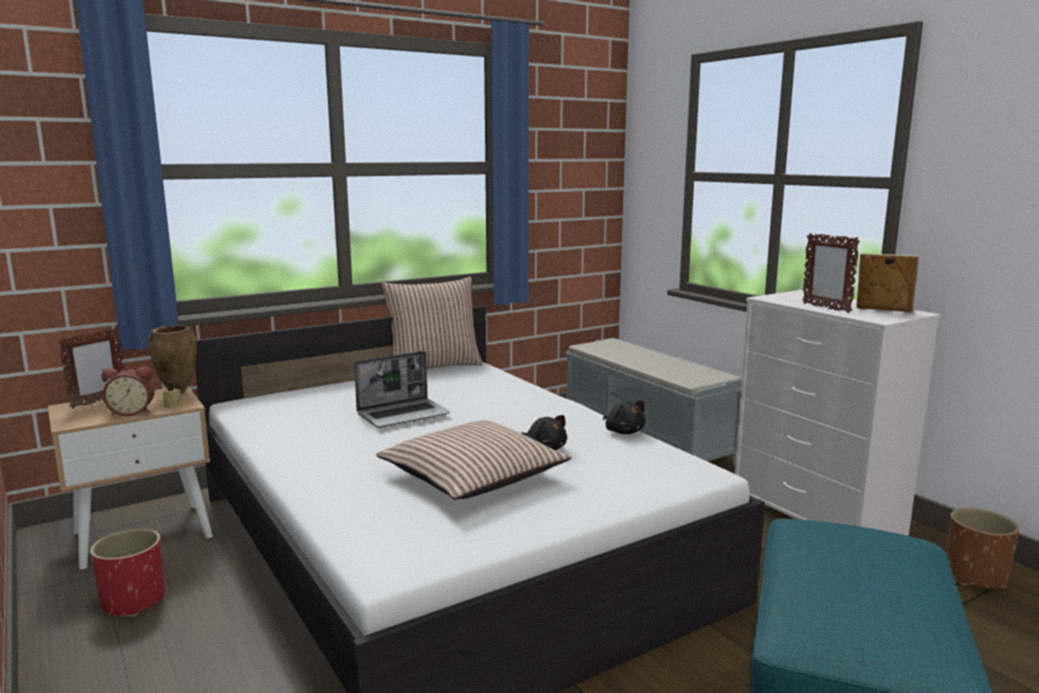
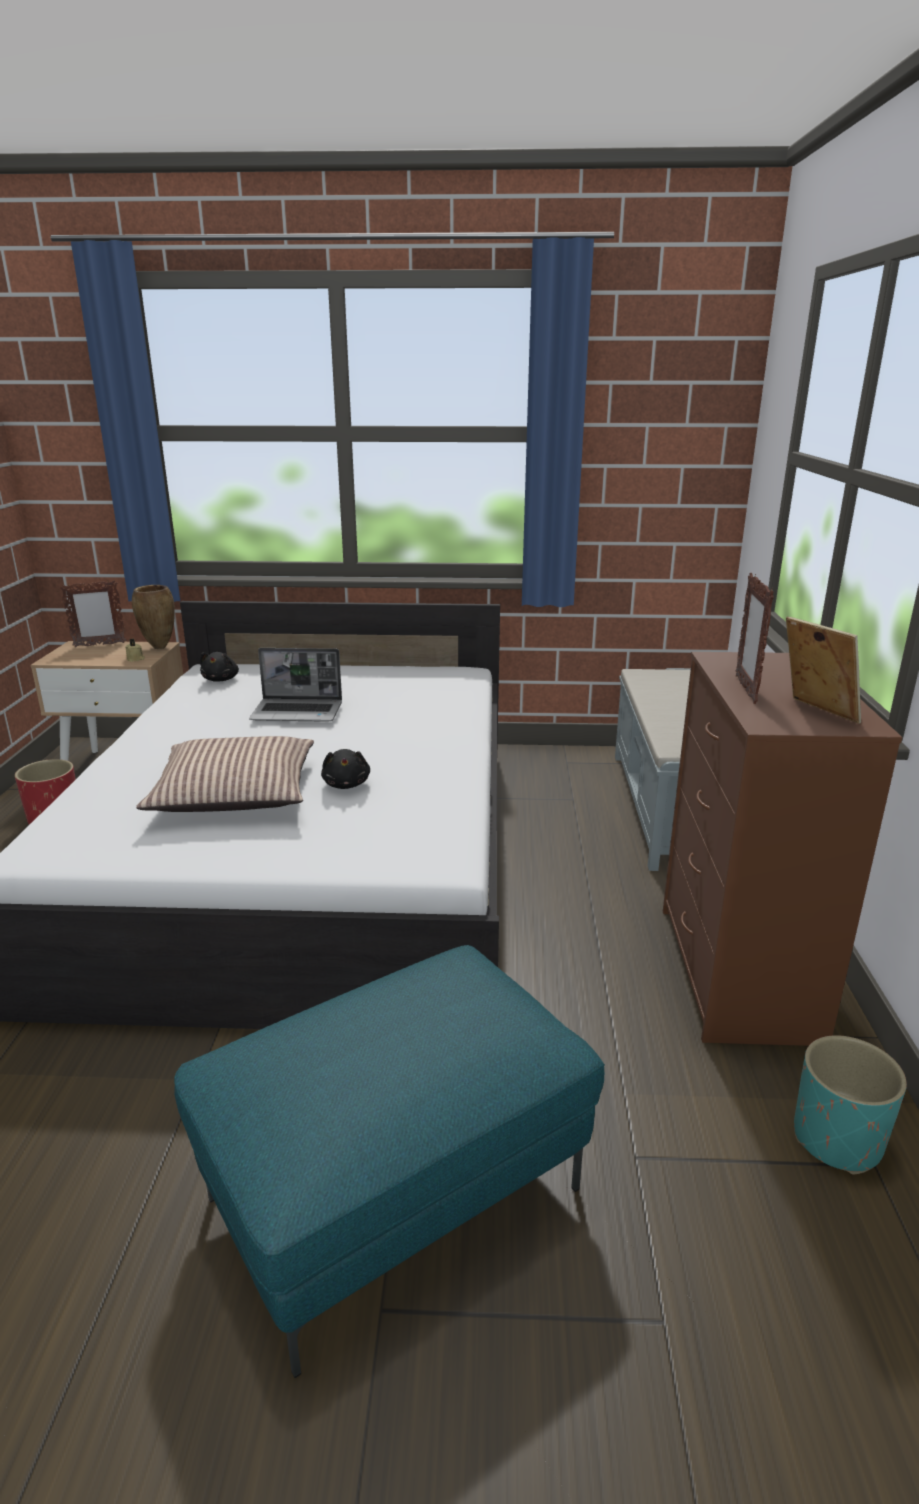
camera: 35 degrees right, 10 degrees up
alarm clock [102,367,155,416] -> none
pillow [382,277,483,368] -> none
black plush toy [603,401,646,434] -> black plush toy moved to [200,652,239,682]
white dresser [735,290,940,536] -> brown dresser [663,652,902,1046]
brown planter [946,508,1020,589] -> turquoise planter [794,1035,907,1174]

